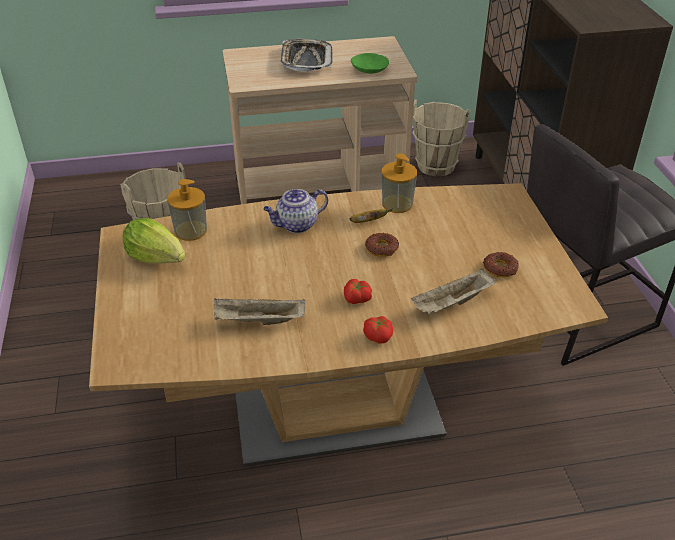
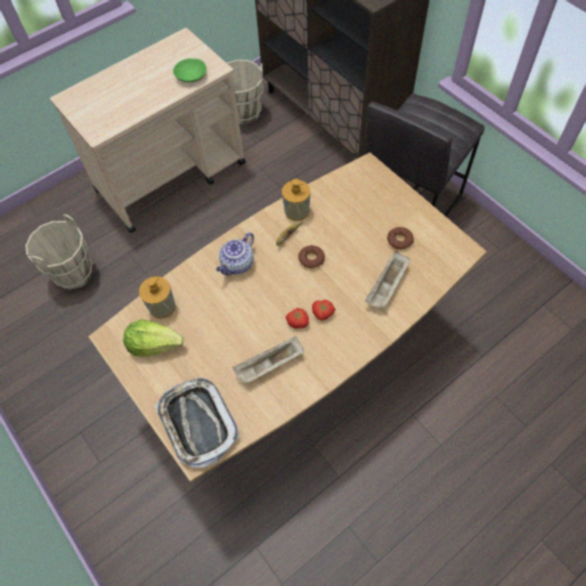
camera: 25 degrees left, 20 degrees up
tray [281,39,333,72] -> tray moved to [155,378,240,468]
tomato [363,316,393,344] -> tomato moved to [286,308,309,329]

